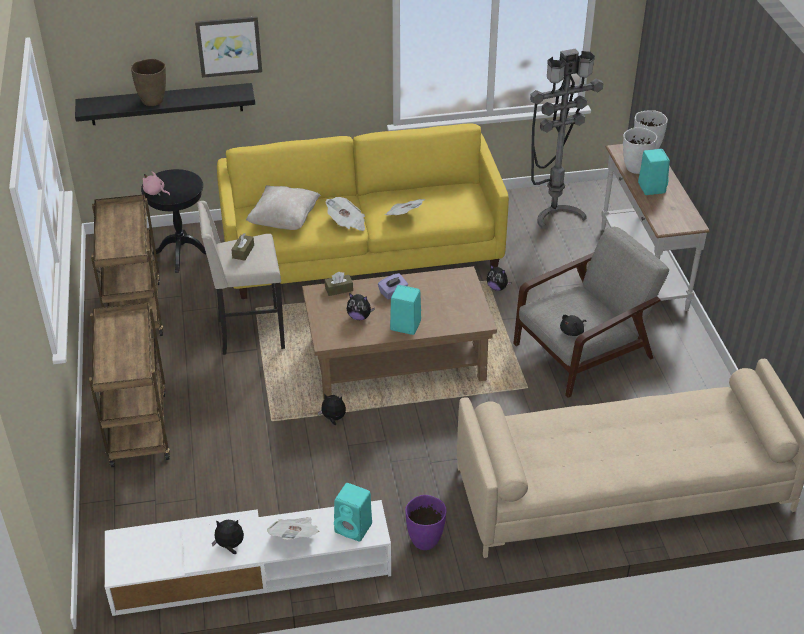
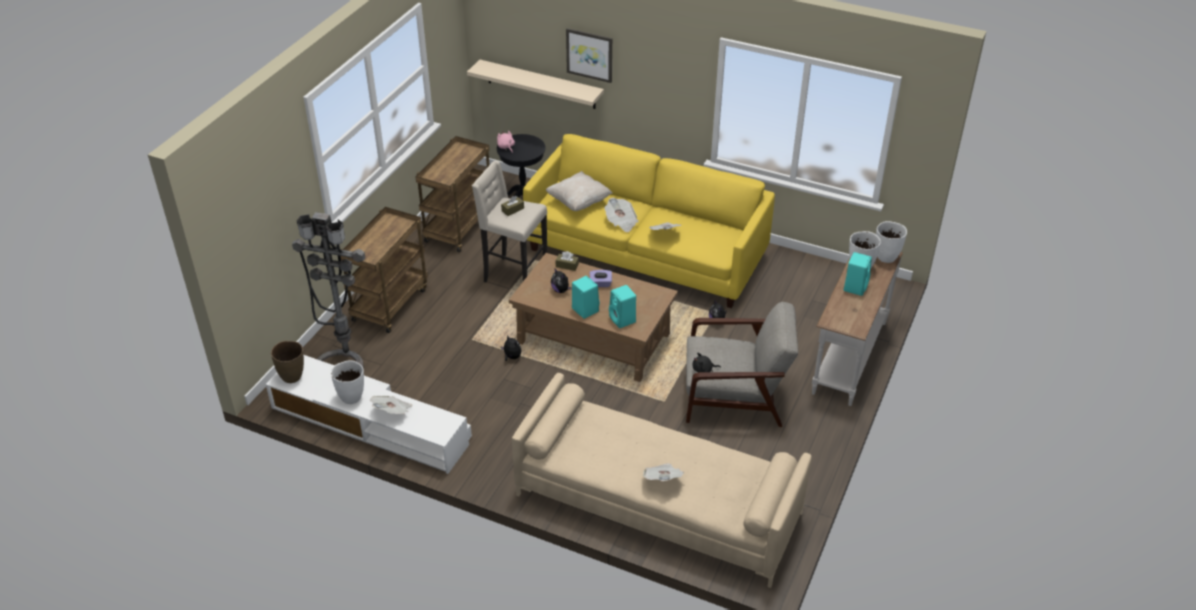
camera: 35 degrees right, 0 degrees up
black shelf [75,83,255,125] -> beige shelf [467,60,604,109]
brown vase [131,59,166,106] -> brown vase moved to [271,341,304,383]
plush toy [212,520,244,554] -> white vase [331,360,364,404]
turquoise speaker [334,483,372,542] -> turquoise speaker moved to [609,285,636,328]
purple vase [405,495,446,550] -> none
grey floor lamp [530,49,604,229] -> grey floor lamp moved to [292,212,365,367]
none -> newspaper [643,463,684,481]

